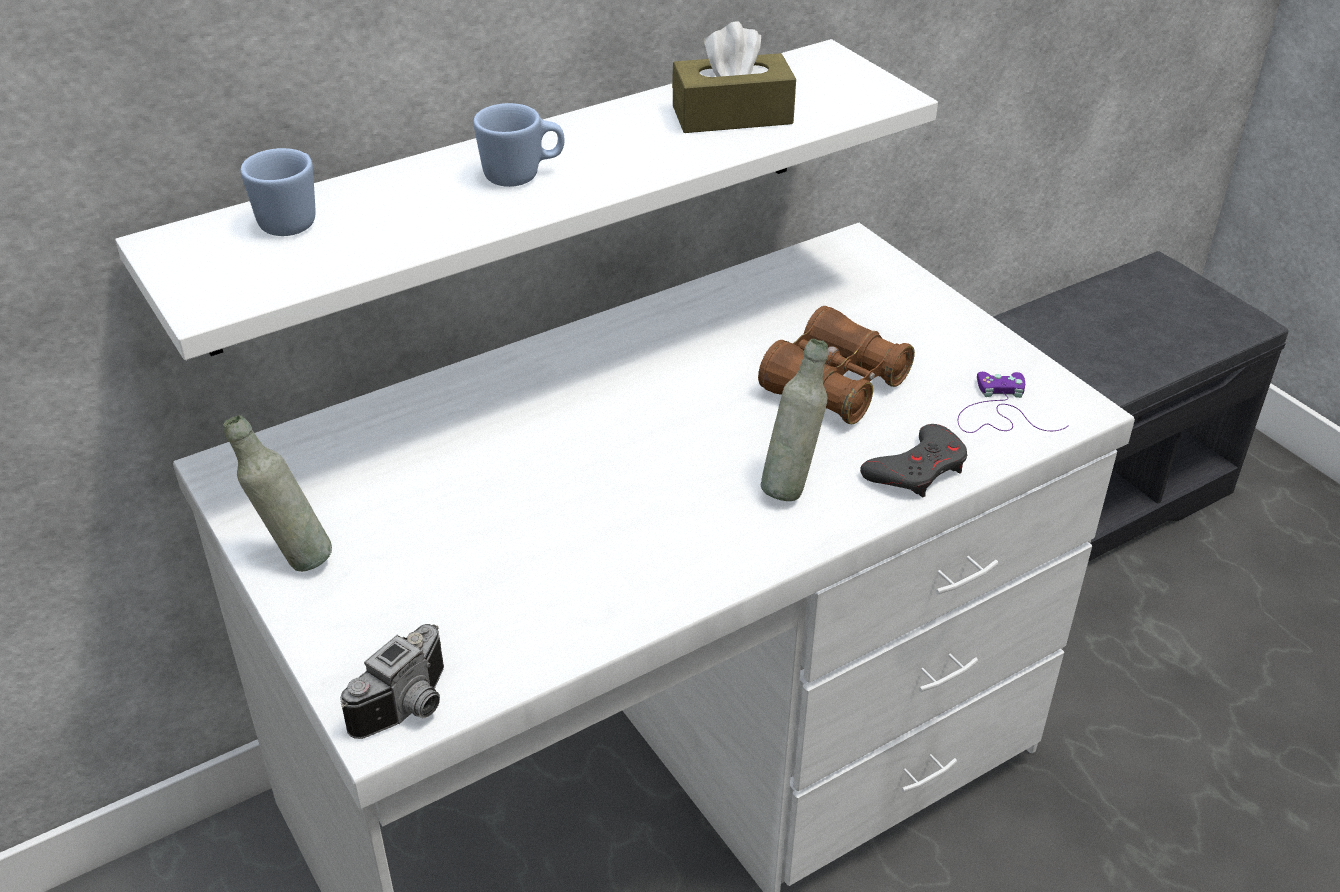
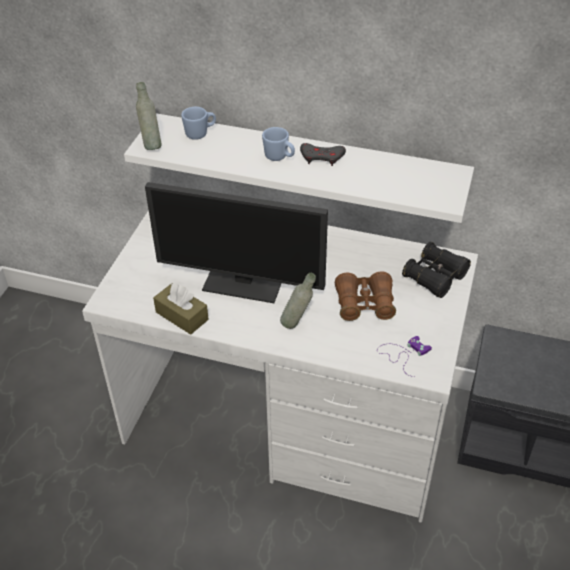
camera: 50 degrees right, 5 degrees up
grey bottle [223,415,332,572] -> grey bottle moved to [136,82,161,150]
camera [340,624,444,739] -> none
brown tissue box [672,22,796,133] -> brown tissue box moved to [153,283,209,335]
grey game controller [860,424,968,497] -> grey game controller moved to [300,143,346,166]
none -> monitor [145,182,328,303]
none -> black binoculars [402,242,471,298]

